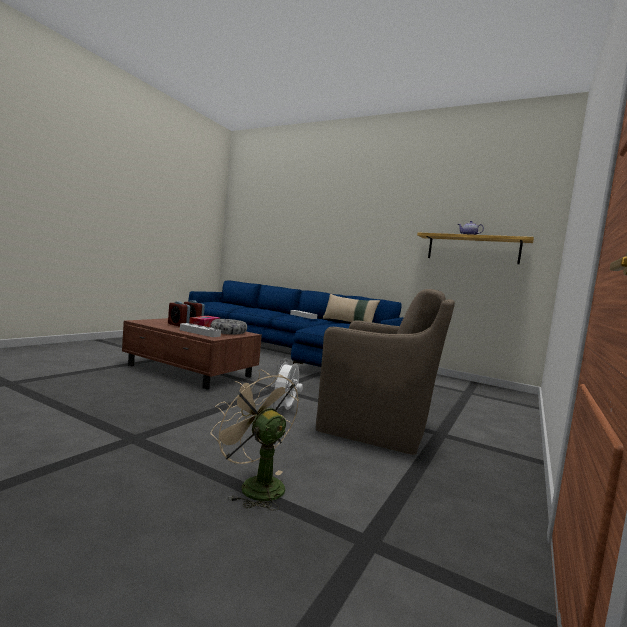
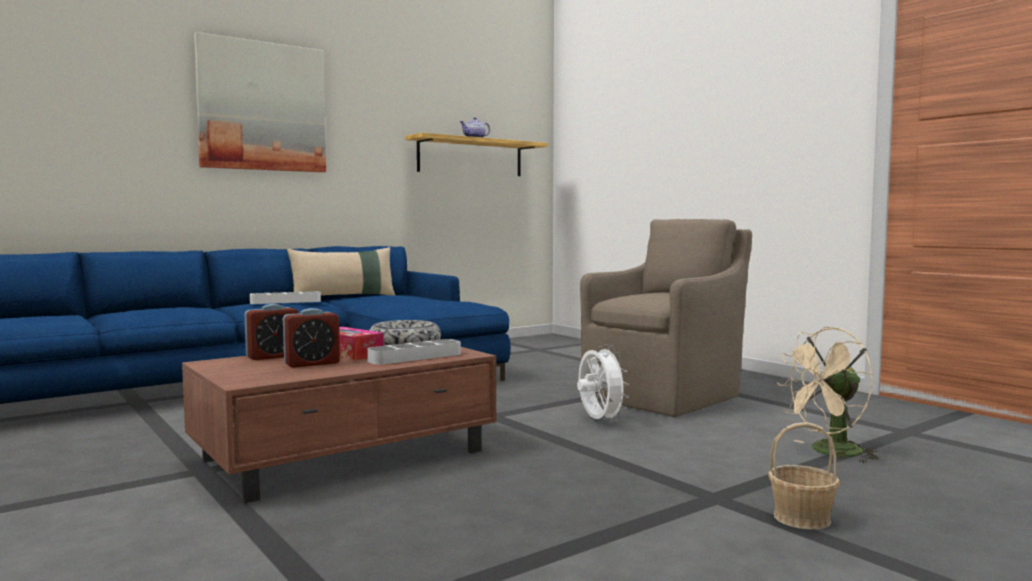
camera: 65 degrees left, 0 degrees up
white fan [271,358,303,411] -> white fan turned 150 degrees counterclockwise [577,344,629,423]
none -> picture [194,32,326,172]
none -> basket [768,422,840,530]

